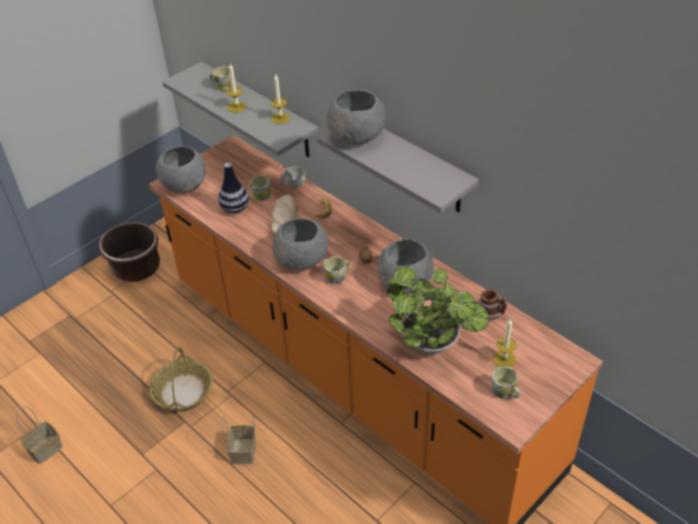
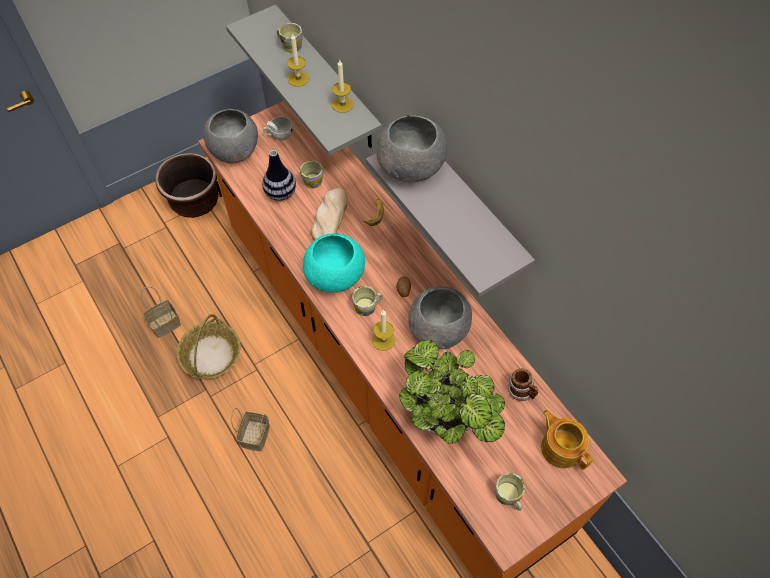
camera: 10 degrees right, 15 degrees up
basket [16,406,63,464] -> basket moved to [141,286,181,338]
grey bowl [272,218,328,270] -> turquoise bowl [303,234,365,292]
white cup [279,166,306,188] -> white cup moved to [263,116,293,140]
candle [493,318,517,367] -> candle moved to [372,310,395,351]
none -> teapot [541,410,593,470]

